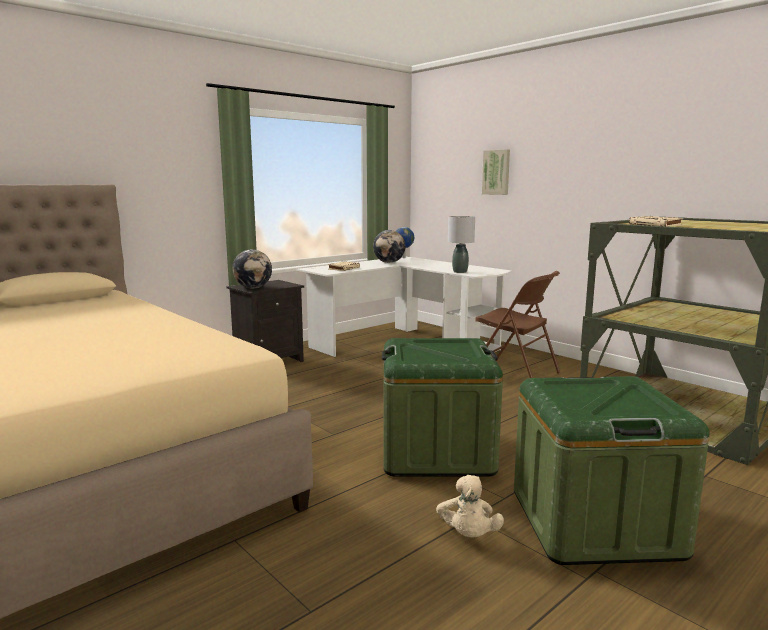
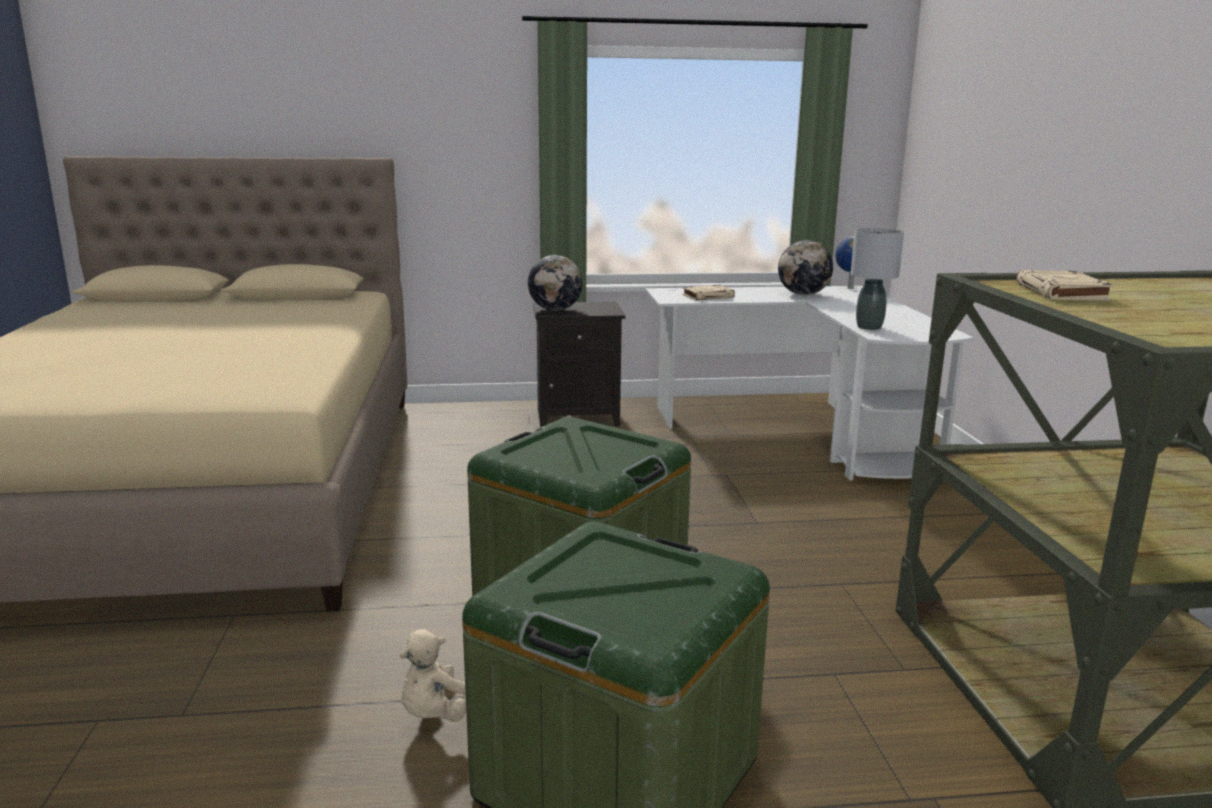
camera: 35 degrees right, 5 degrees up
brown chair [475,271,560,378] -> none
picture [482,149,510,195] -> none

